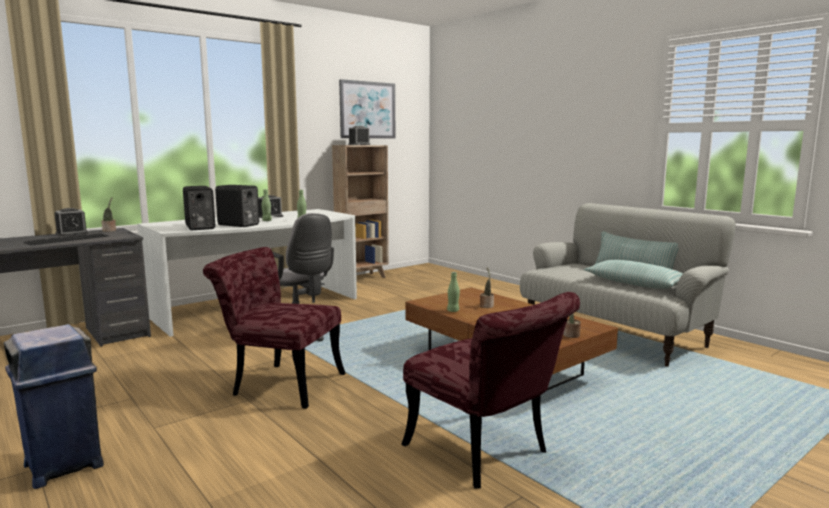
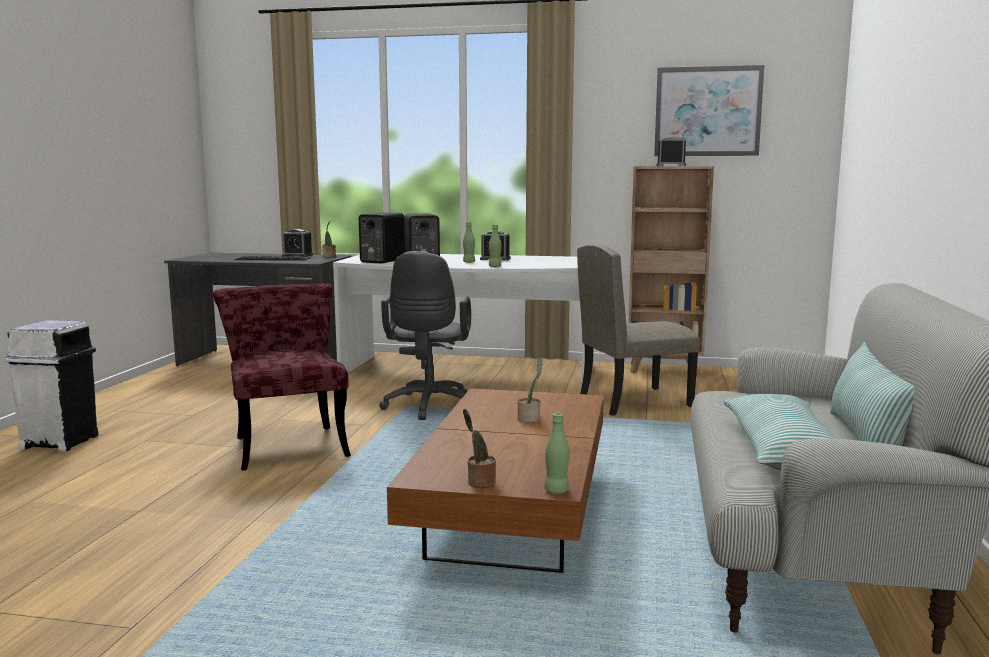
camera: 50 degrees right, 0 degrees up
blue trash can [3,324,104,489] -> white trash can [4,320,98,452]
red chair [401,292,580,489] -> none
green bottle [447,272,460,312] -> green bottle moved to [544,413,570,494]
none -> beige chair [577,244,700,416]

